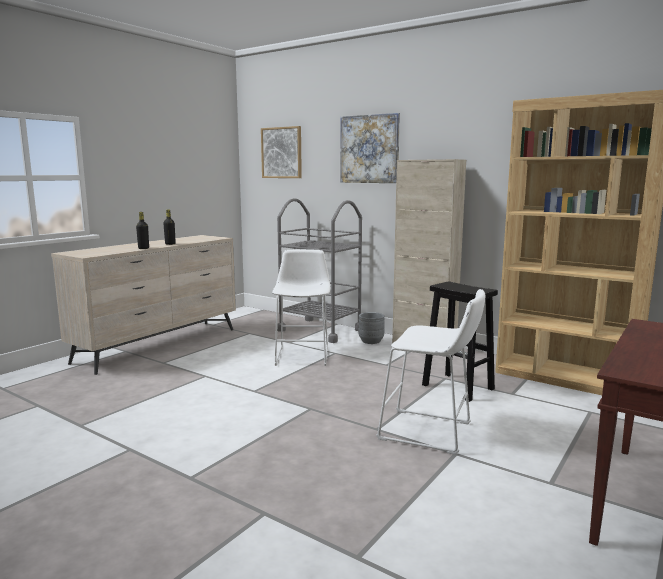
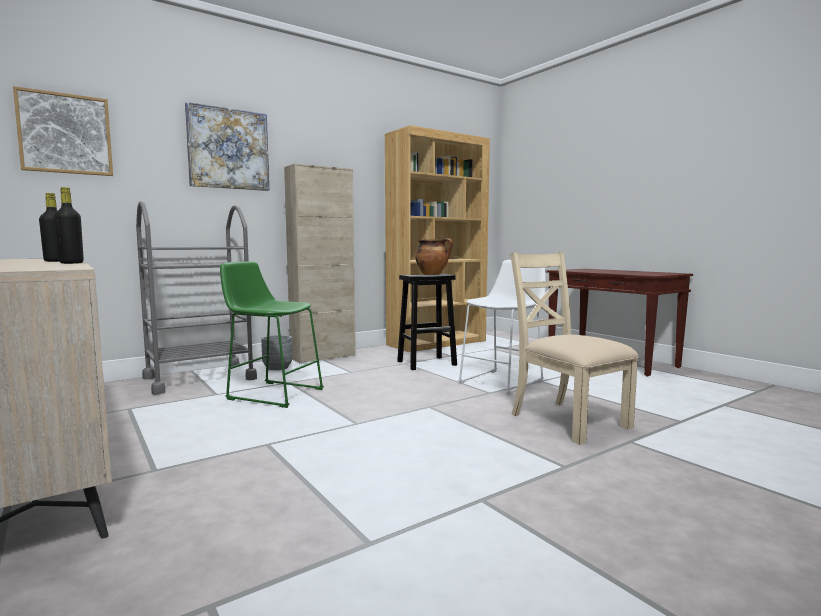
camera: 70 degrees left, 5 degrees down
white stool [272,249,330,366] -> green stool [220,261,324,408]
none -> cooking pot [415,238,453,275]
none -> beige chair [510,252,639,445]

